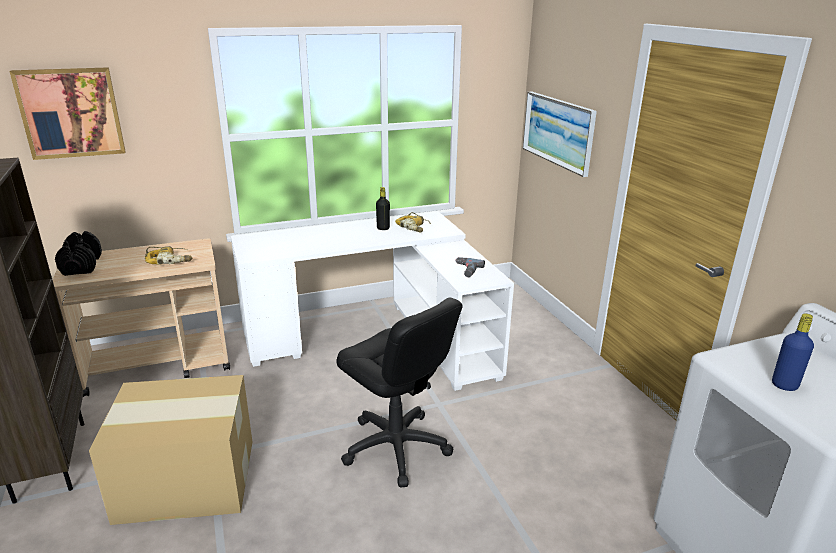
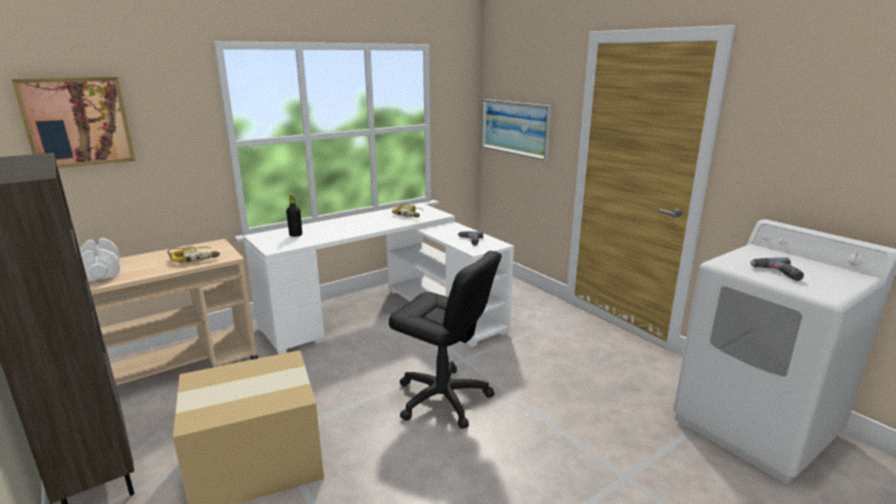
camera: 15 degrees left, 5 degrees down
black dumbbell [55,231,102,276] -> white dumbbell [80,238,120,282]
black bottle [376,187,390,230] -> black bottle moved to [286,194,302,237]
blue bottle [772,313,814,391] -> power drill [750,258,804,281]

